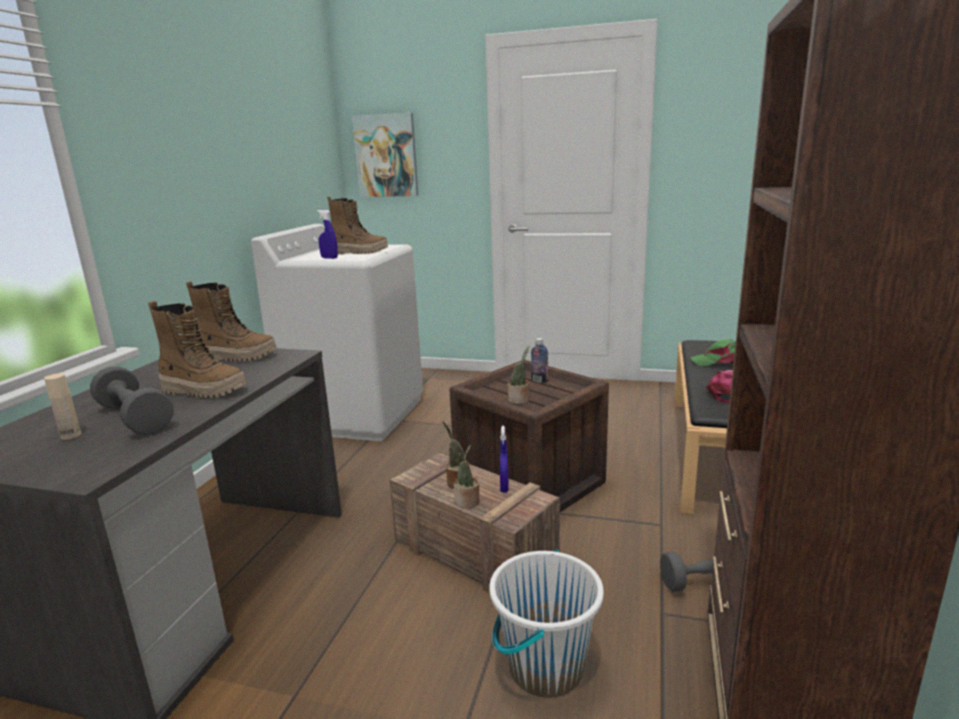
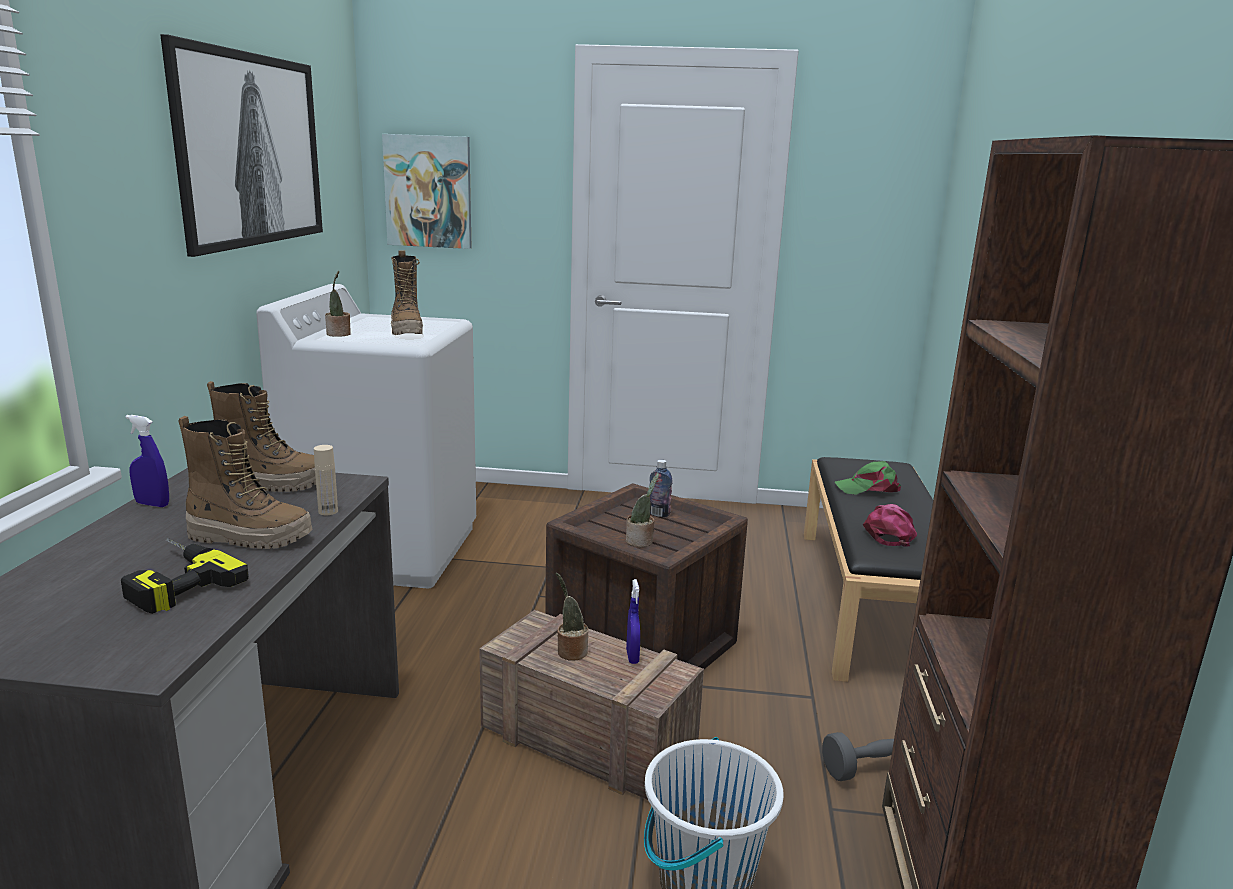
camera: 10 degrees left, 0 degrees up
beige bottle [44,373,81,440] -> beige bottle moved to [314,445,338,515]
grey dumbbell [90,366,173,435] -> power drill [121,537,249,614]
blue spray bottle [317,210,338,259] -> blue spray bottle moved to [126,415,169,507]
boot [327,197,388,254] -> boot turned 75 degrees clockwise [391,250,423,335]
potted plant [454,445,479,509] -> potted plant moved to [325,270,351,337]
none -> picture [160,34,323,257]

